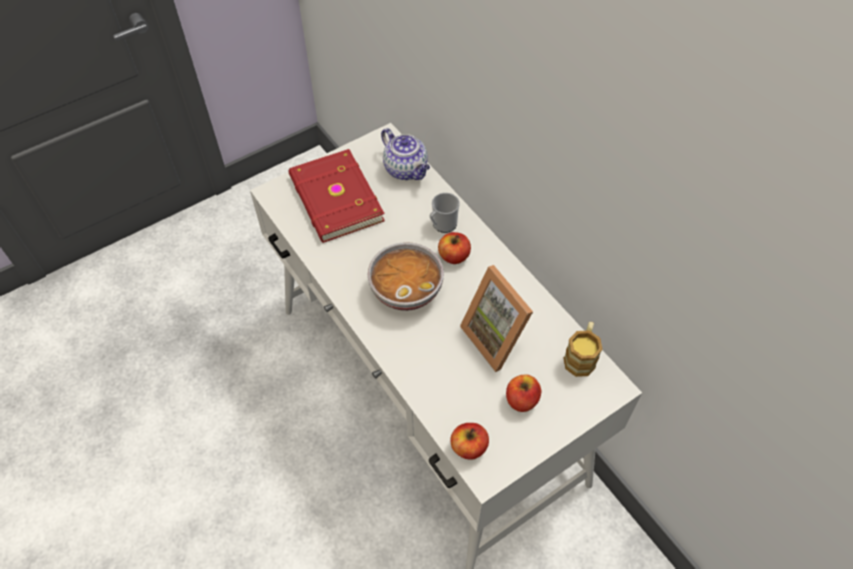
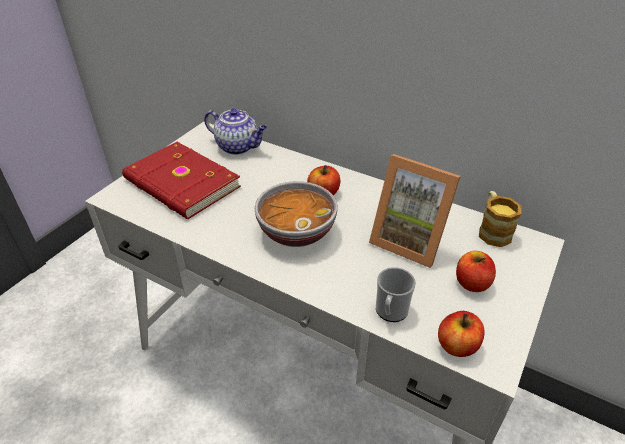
camera: 25 degrees left, 15 degrees down
mug [430,193,460,233] -> mug moved to [376,267,416,322]

